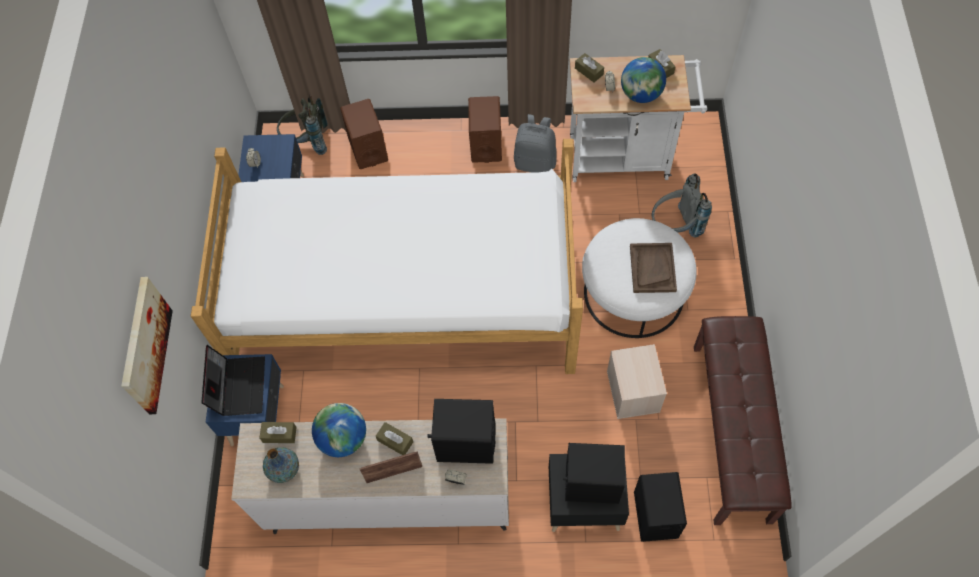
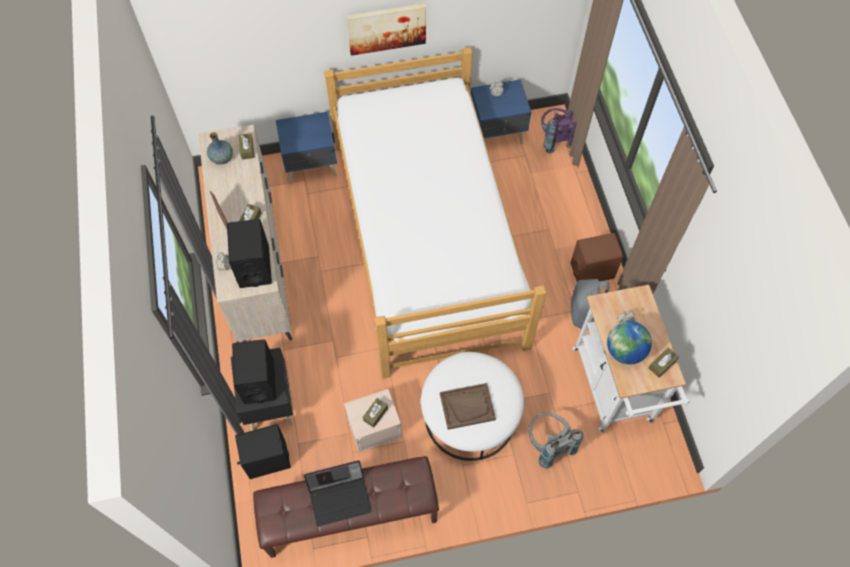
camera: 75 degrees right, 0 degrees up
picture [121,277,173,414] -> picture moved to [346,3,426,56]
laptop [201,345,265,416] -> laptop moved to [304,460,371,527]
grey backpack [277,95,328,155] -> purple backpack [541,108,577,154]
globe [312,403,366,457] -> none
brown speaker [340,99,388,169] -> none
brown tissue box [575,53,604,82] -> brown tissue box moved to [363,398,388,428]

